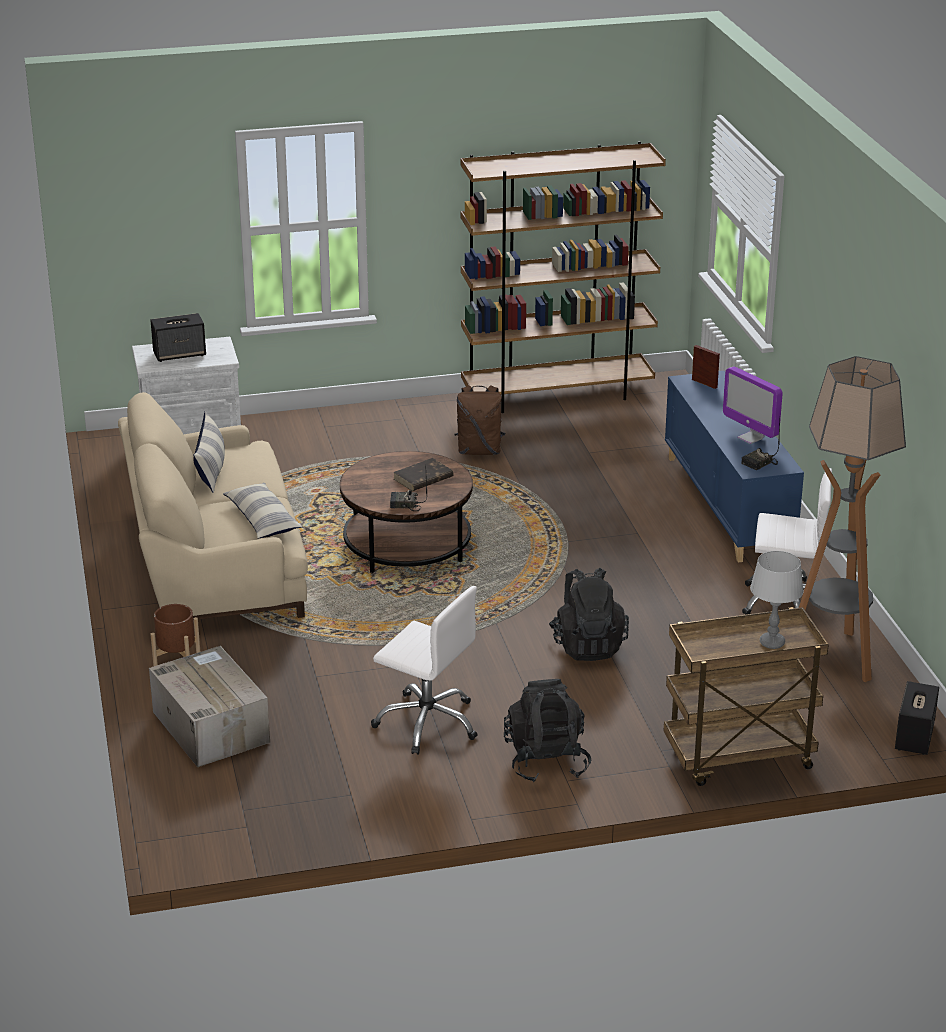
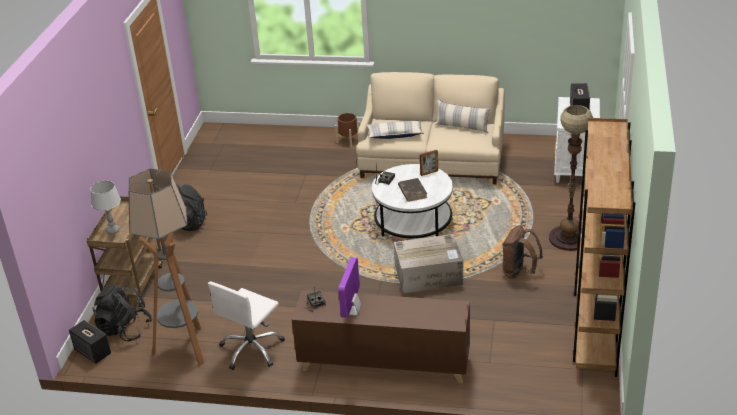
camera: 115 degrees right, 5 degrees up
cardboard box [149,646,270,767] -> cardboard box moved to [394,234,463,293]
brown coffee table [340,451,473,573] -> white coffee table [372,164,453,238]
white office chair [371,586,478,755] -> none
black backpack [549,568,629,661] -> black backpack moved to [93,284,152,341]
blue cabinet [665,371,804,563] -> brown cabinet [292,290,470,383]
picture frame [692,345,720,389] -> picture frame moved to [420,150,438,176]
monitor [723,366,783,444] -> monitor turned 60 degrees counterclockwise [338,257,362,318]
none -> floor lamp [549,105,593,251]

